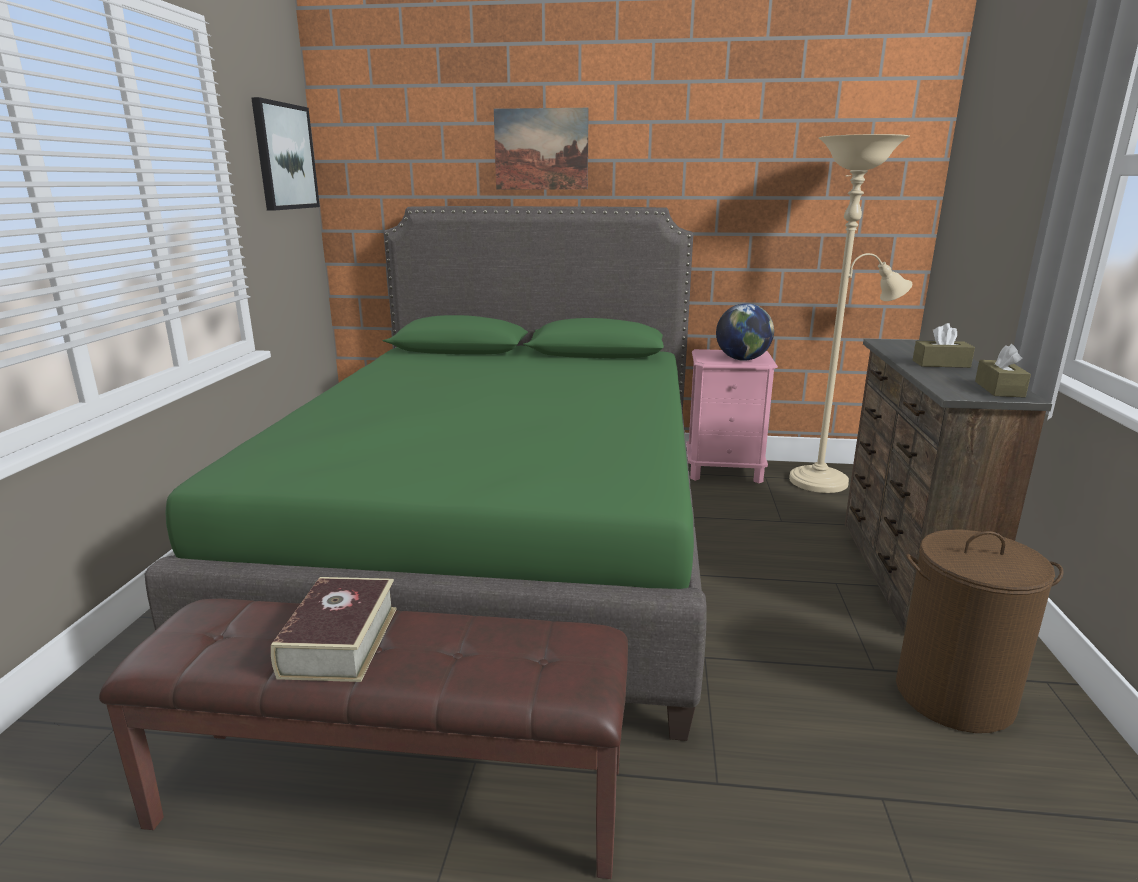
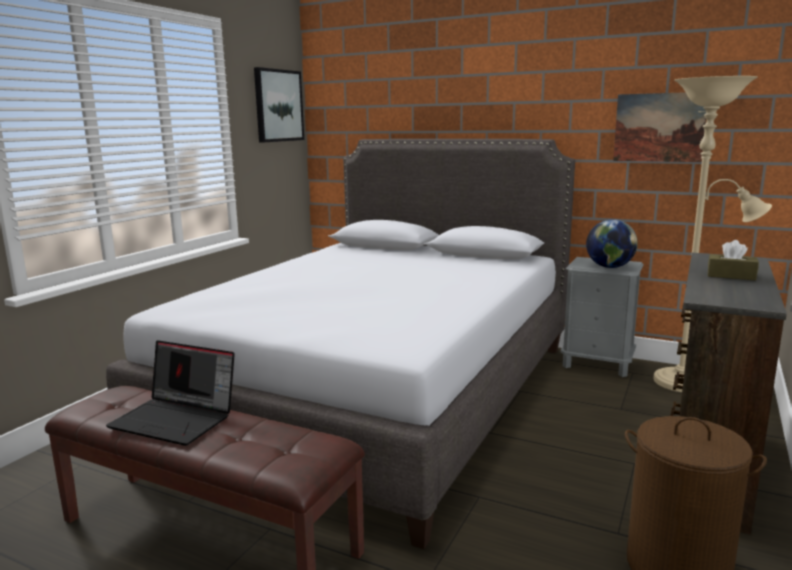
camera: 20 degrees right, 5 degrees down
green bed [145,206,707,741] -> grey bed [106,139,575,549]
book [271,577,396,682] -> laptop [106,340,235,446]
picture [494,108,589,189] -> picture moved to [613,92,706,162]
pink nightstand [686,349,778,483] -> grey nightstand [561,257,644,377]
brown tissue box [975,344,1031,398] -> none

